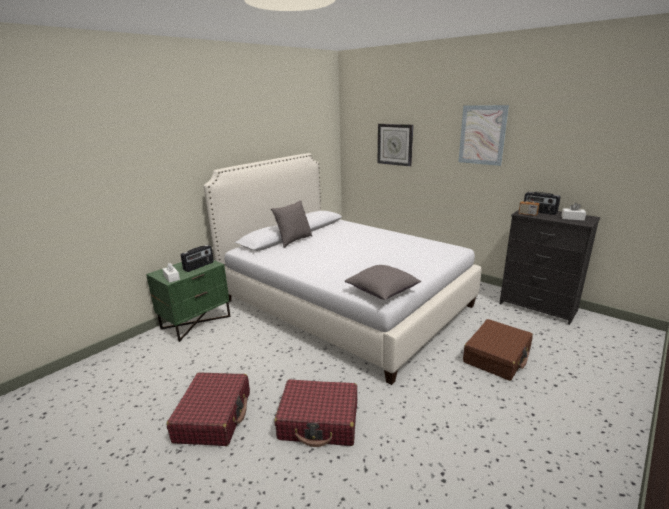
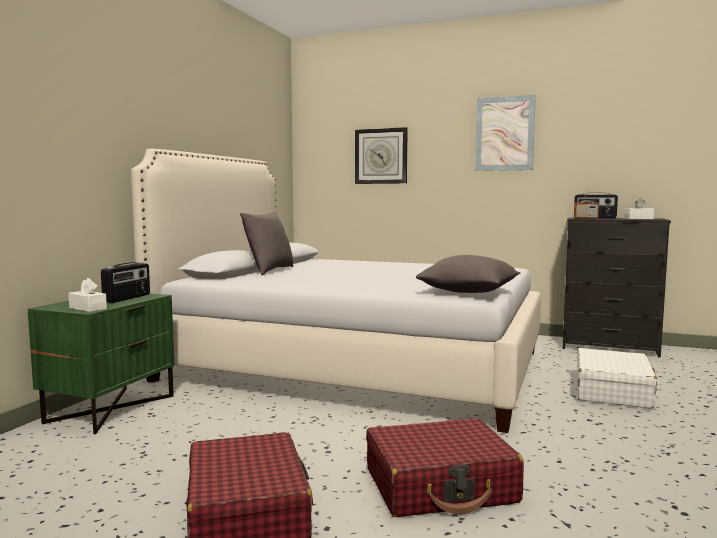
camera: 20 degrees left, 15 degrees down
brown suitcase [463,319,533,381] -> white suitcase [577,348,657,409]

